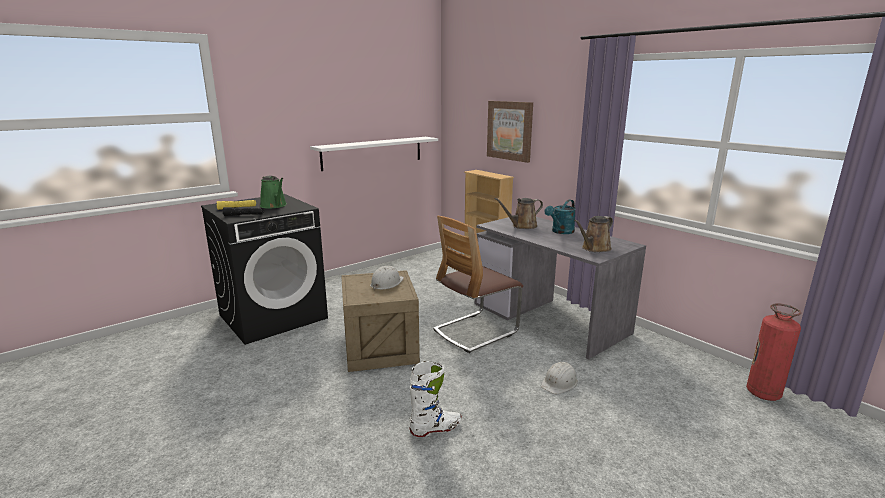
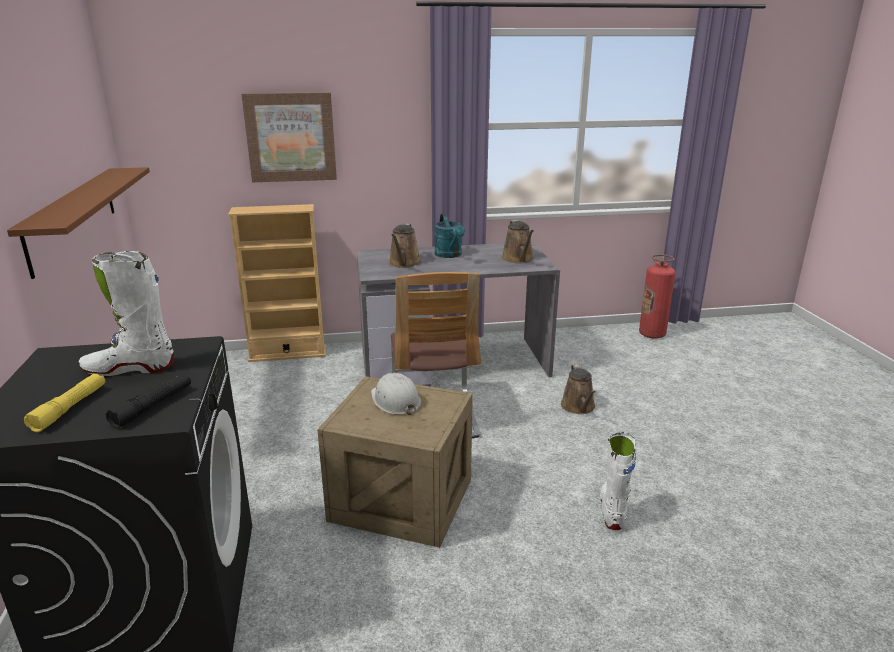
camera: 60 degrees left, 5 degrees up
green watering can [260,175,287,209] -> white boot [79,251,174,376]
white shelf [310,137,438,171] -> brown shelf [7,167,150,279]
white hard hat [541,362,578,394] -> brown watering can [561,364,596,414]

